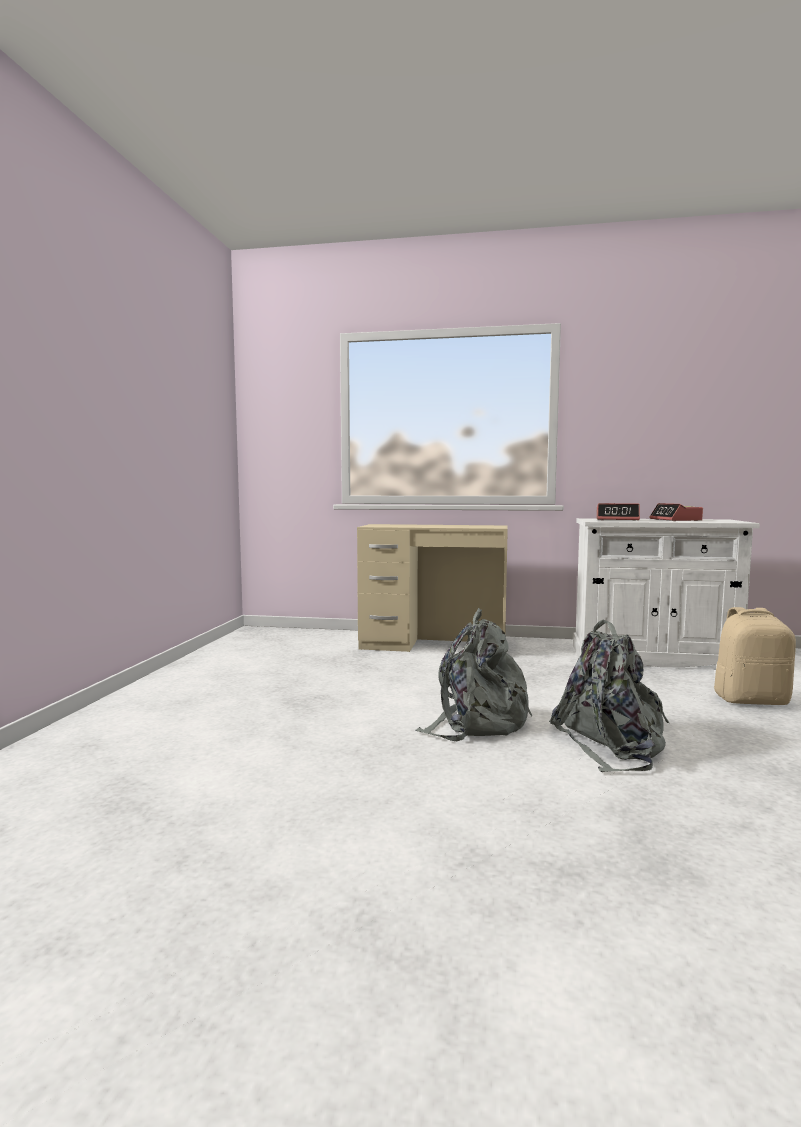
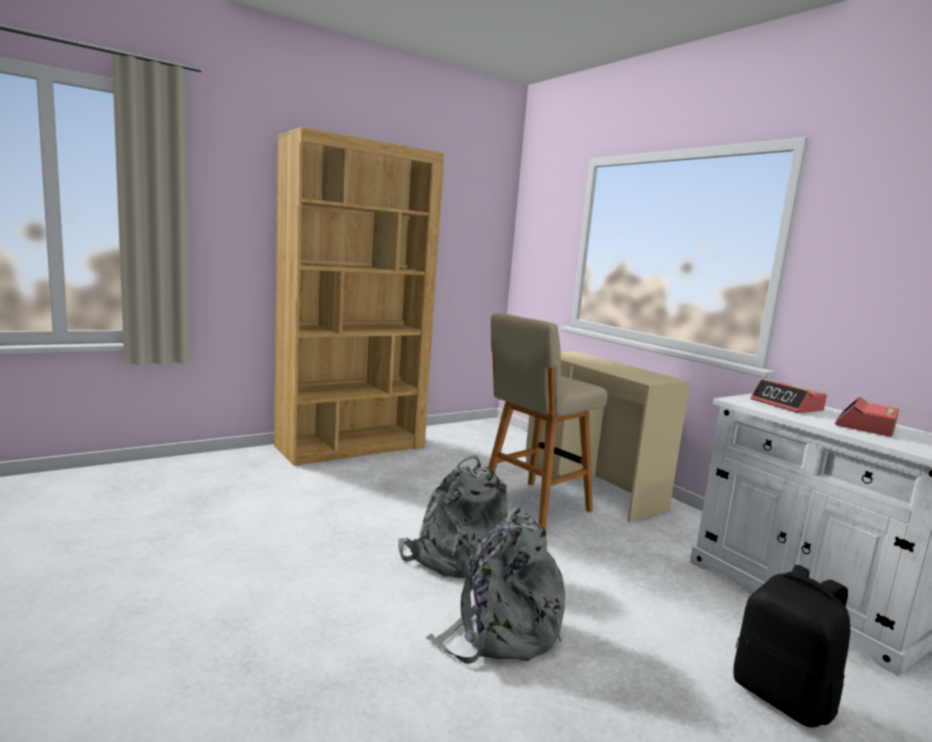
camera: 45 degrees right, 5 degrees up
beige backpack [714,607,796,705] -> black backpack [733,565,851,728]
none -> brown bookcase [274,127,444,466]
none -> beige stool [488,313,608,530]

